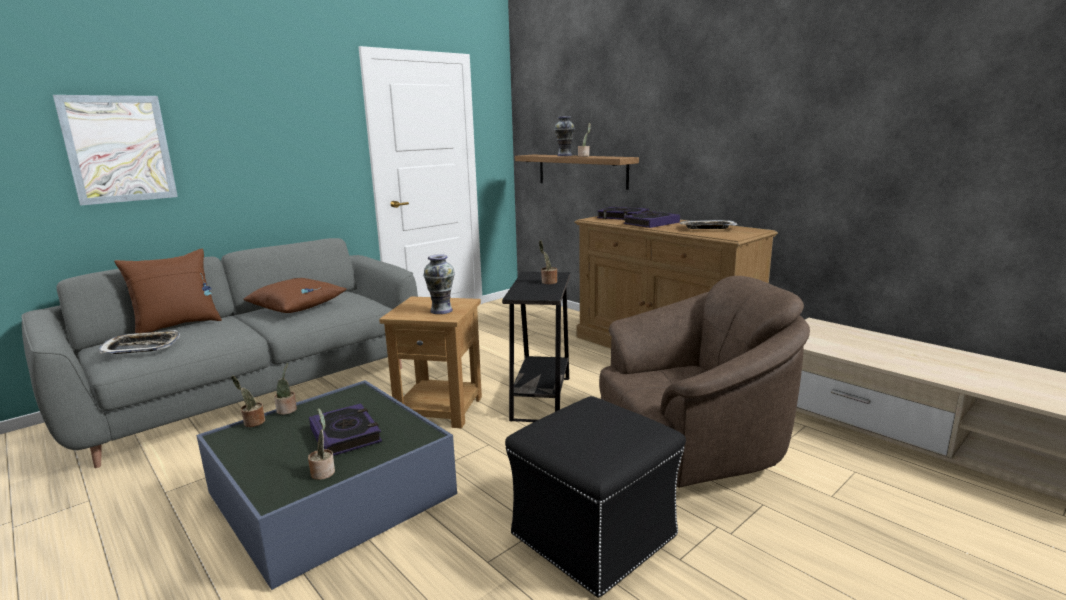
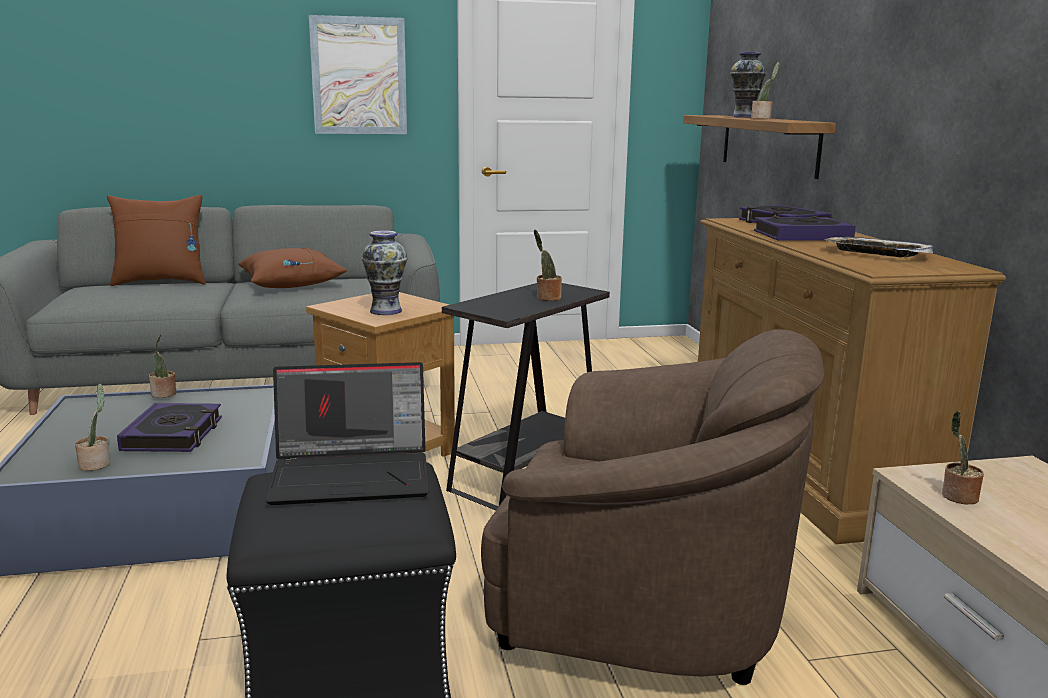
camera: 30 degrees right, 0 degrees up
picture [53,95,178,206] -> picture moved to [309,15,407,134]
tray [99,330,180,354] -> none
potted plant [231,375,265,427] -> potted plant moved to [942,411,984,504]
none -> laptop [265,362,429,505]

